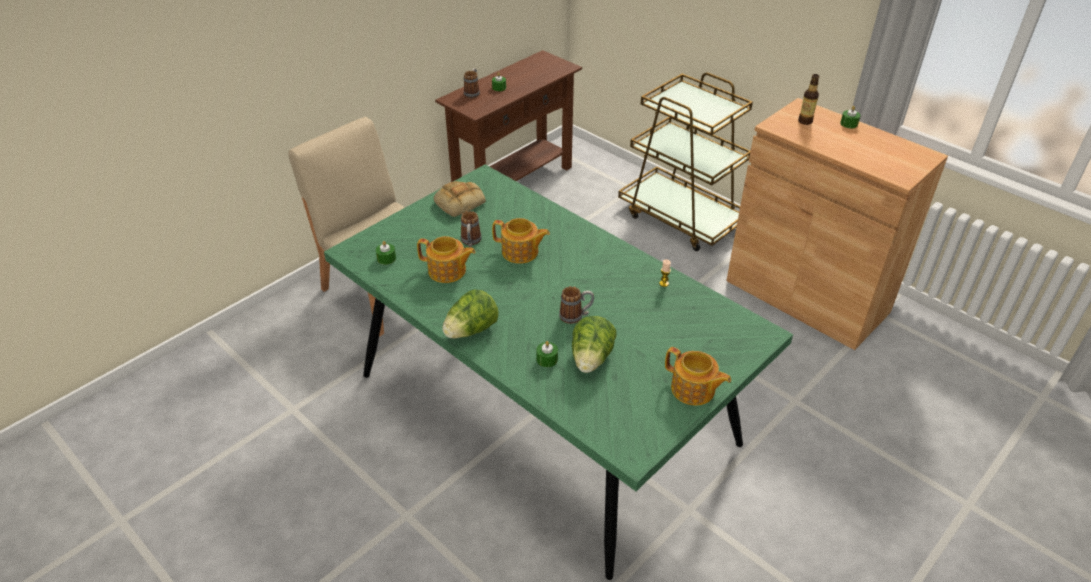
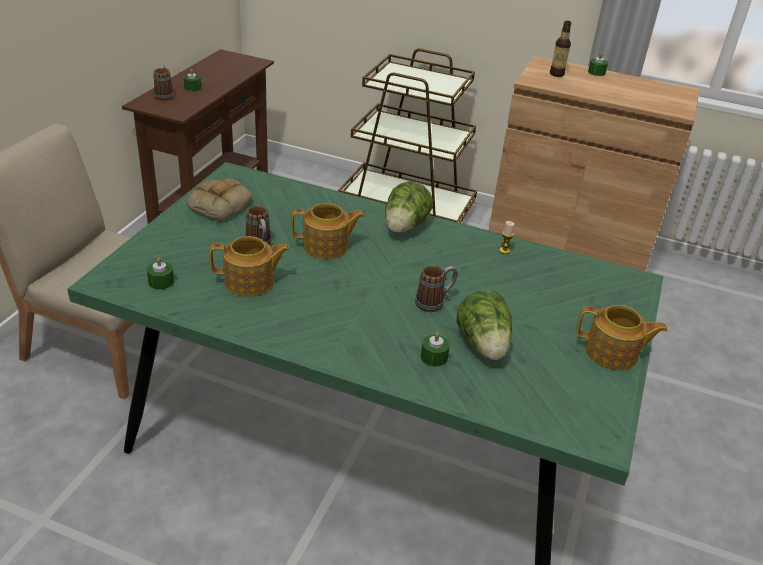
camera: 25 degrees left, 5 degrees down
lettuce [442,290,499,339] -> lettuce moved to [385,181,433,233]

